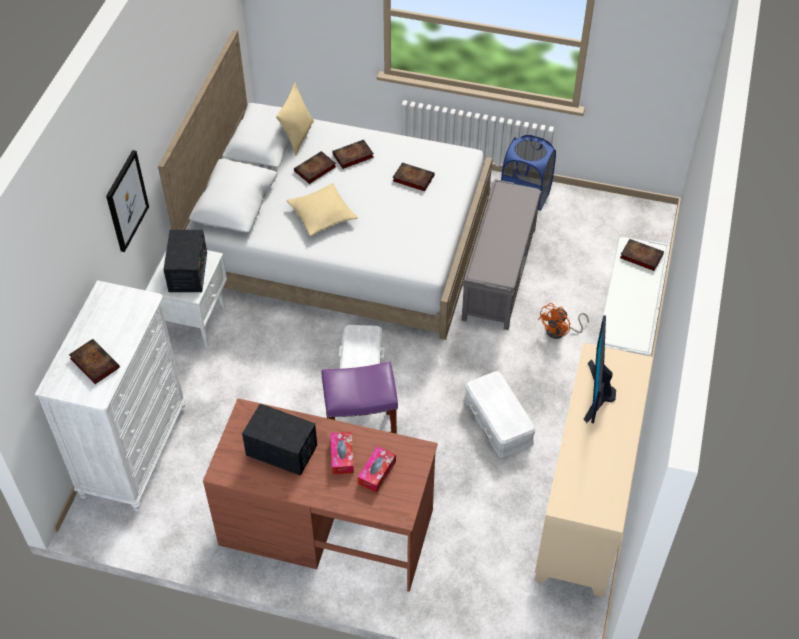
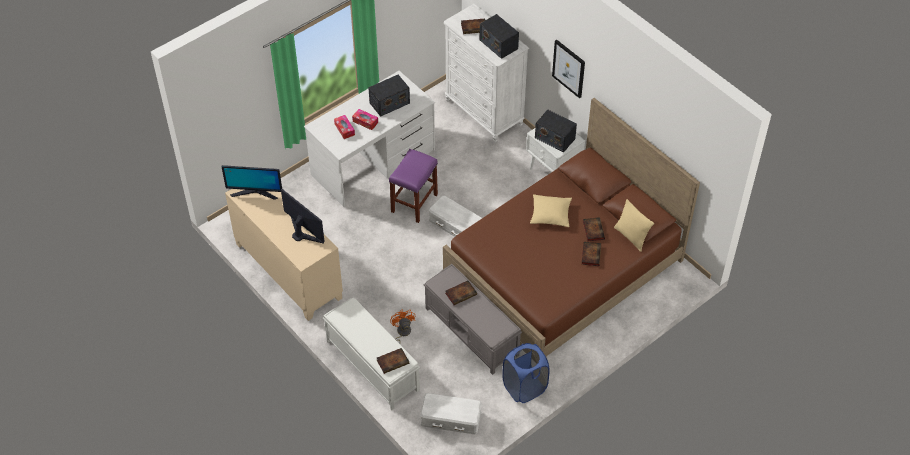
camera: 125 degrees right, 0 degrees up
white bed [158,30,492,340] -> brown bed [443,98,700,356]
brown desk [203,398,438,592] -> white desk [304,71,435,207]
book [392,163,434,191] -> book moved to [445,281,477,305]
white storage box [464,371,536,458] -> white storage box moved to [420,393,482,434]
none -> monitor [221,165,282,200]
none -> radio [479,14,519,59]

